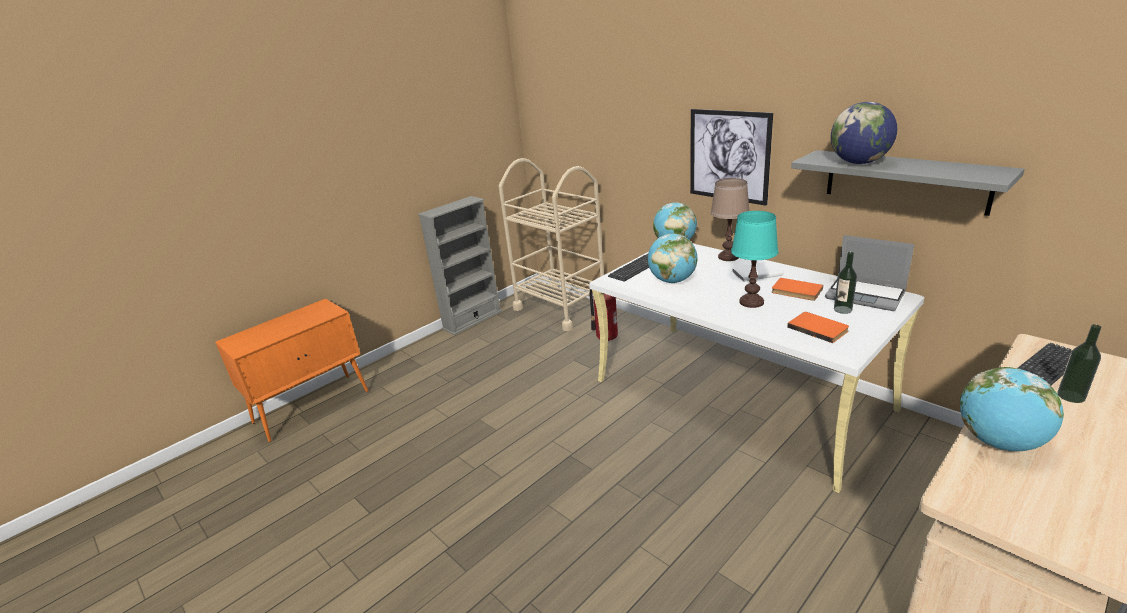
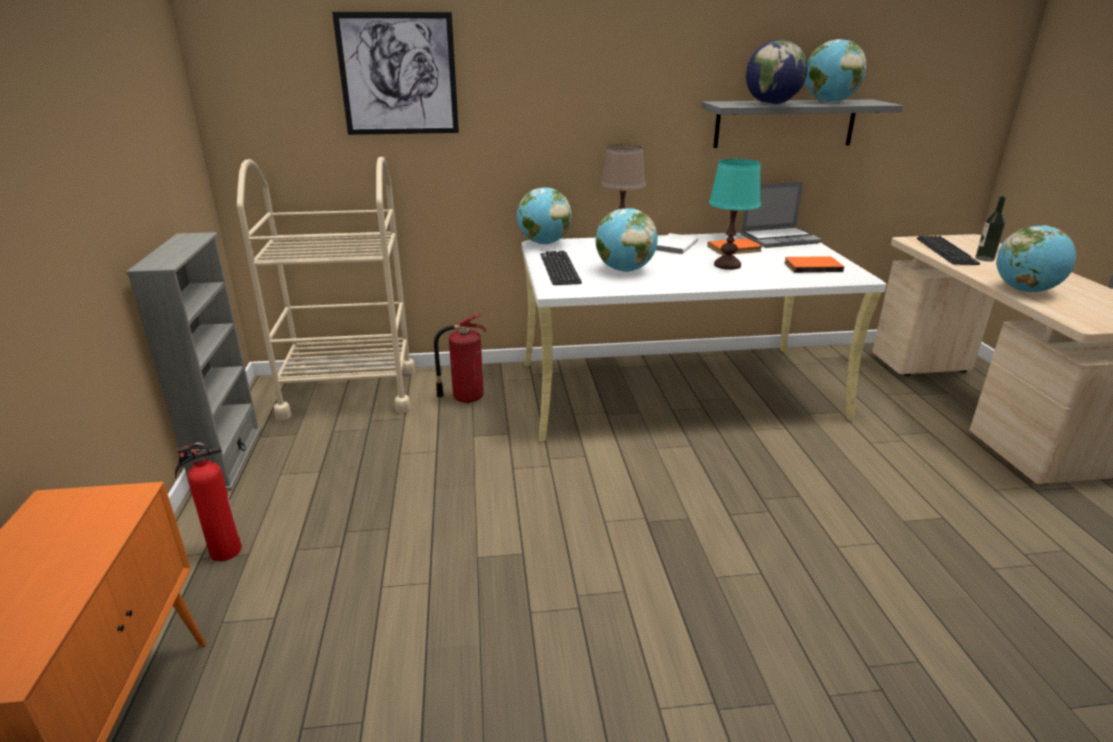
camera: 55 degrees left, 0 degrees up
picture [690,109,773,206] -> picture moved to [332,12,459,135]
bottle [834,252,857,314] -> none
none -> fire extinguisher [175,442,242,561]
none -> globe [805,39,866,103]

